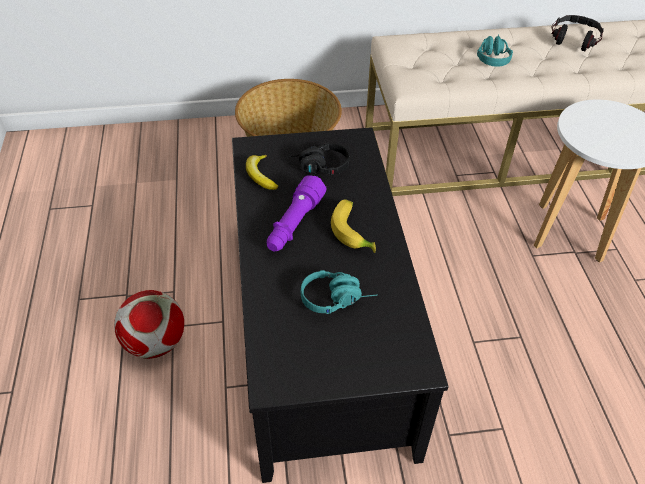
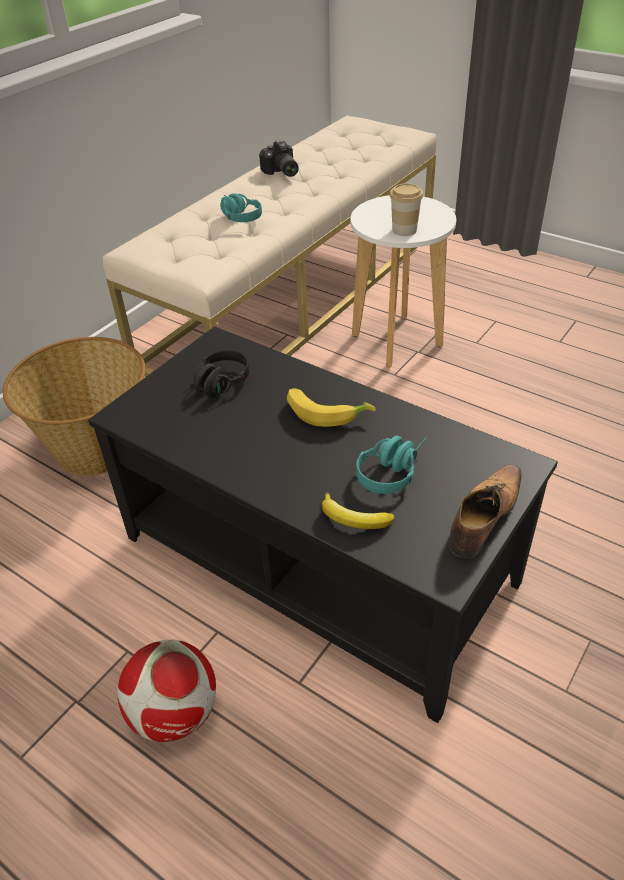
camera: 45 degrees left, 5 degrees down
banana [246,155,278,190] -> banana moved to [322,492,395,529]
purple flashlight [267,175,326,251] -> none
headphones [551,15,604,51] -> camera [259,140,299,177]
none -> cup [390,183,423,236]
none -> shoe [449,464,522,559]

